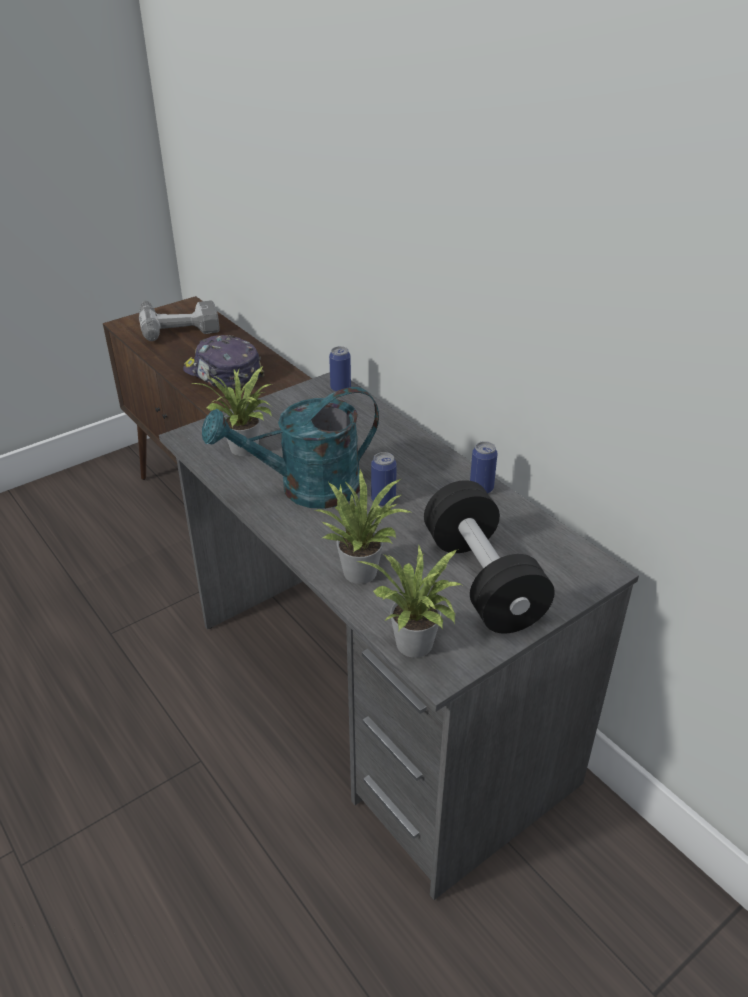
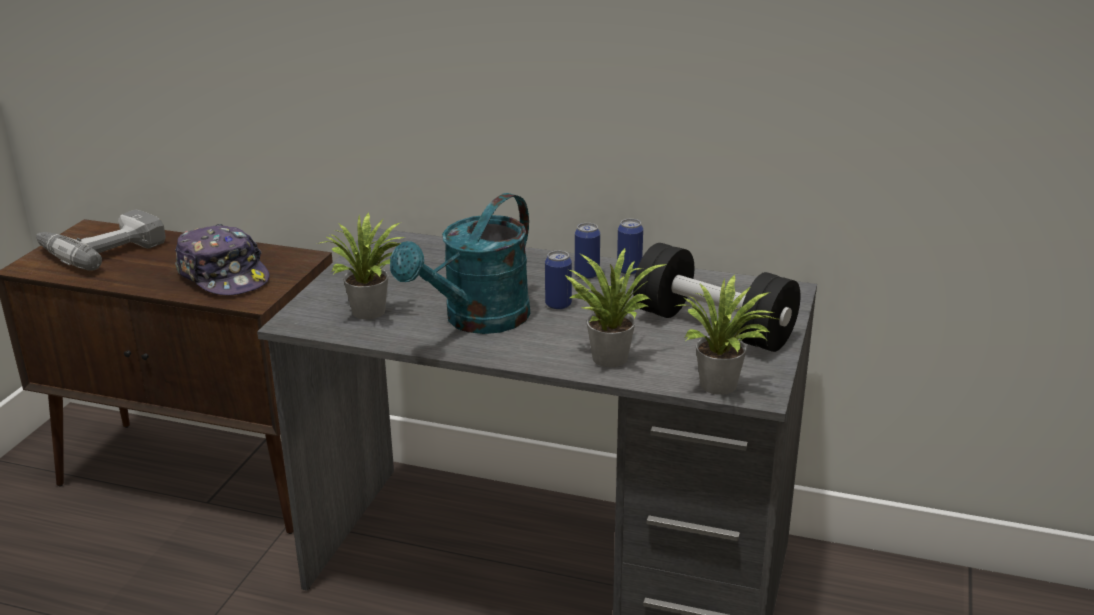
camera: 35 degrees left, 10 degrees down
cap [183,335,264,389] -> cap turned 135 degrees counterclockwise [175,224,269,295]
can [329,346,351,392] -> can moved to [575,223,600,279]

